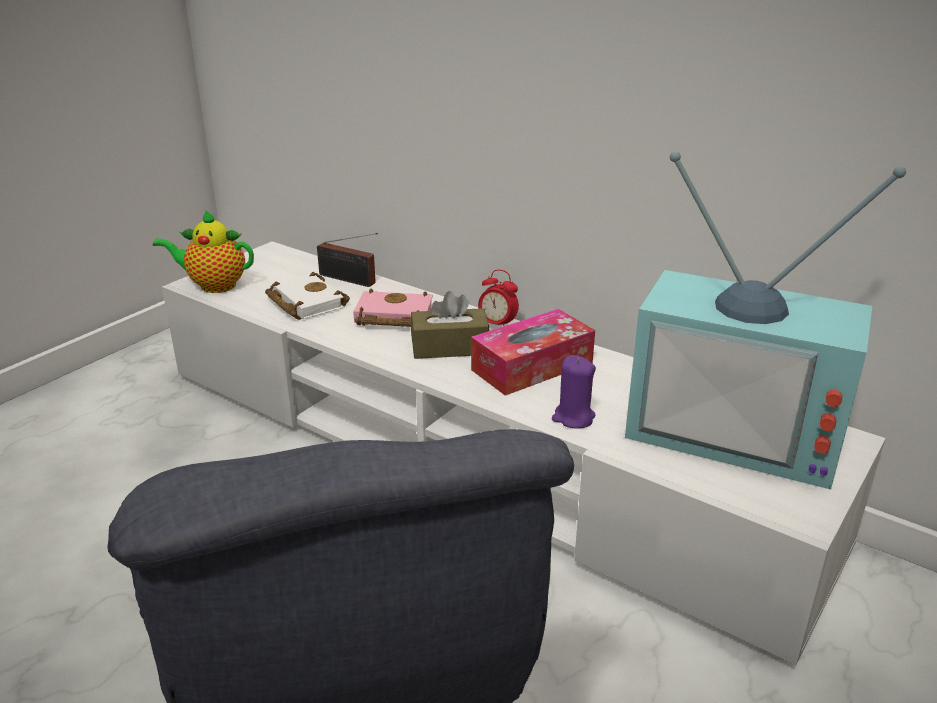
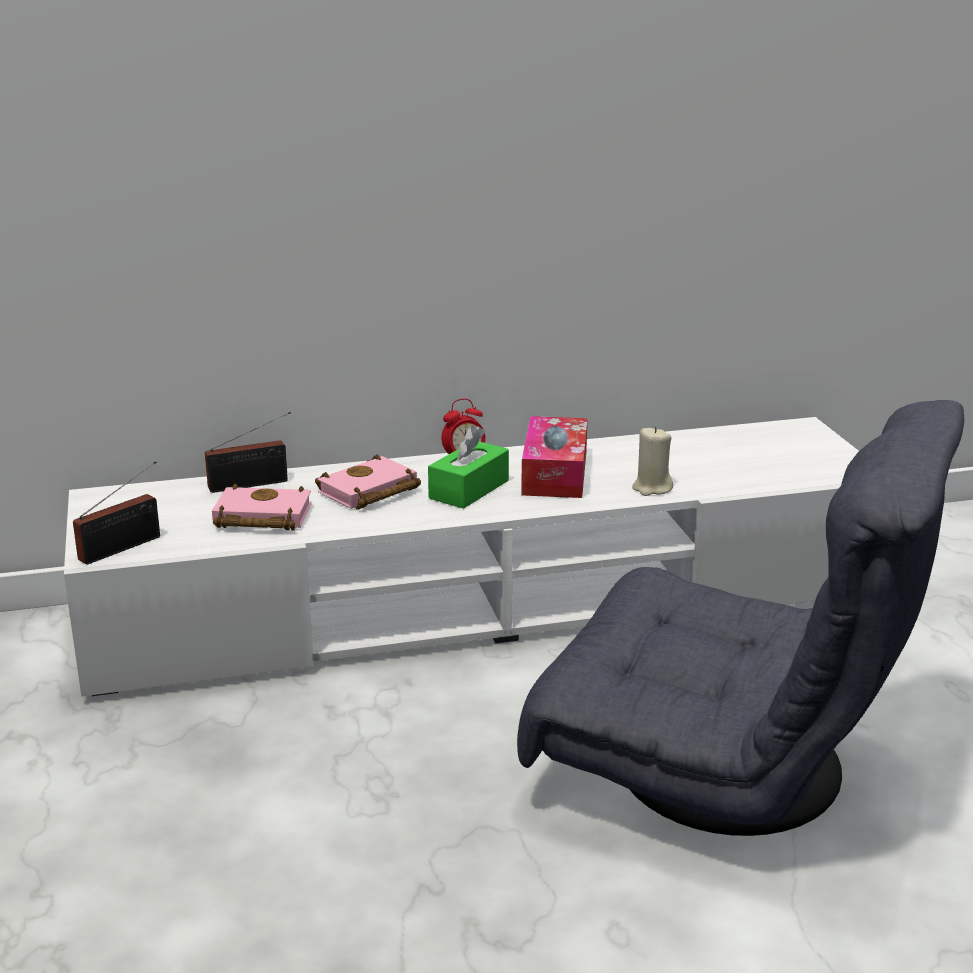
camera: 50 degrees left, 5 degrees down
teapot [153,210,254,293] -> radio [73,461,160,565]
white book [265,272,350,320] -> pink book [212,484,312,531]
brown tissue box [411,291,489,359] -> green tissue box [428,426,509,509]
purple candle [552,355,596,429] -> beige candle [632,427,673,496]
television [625,151,906,489] -> none

